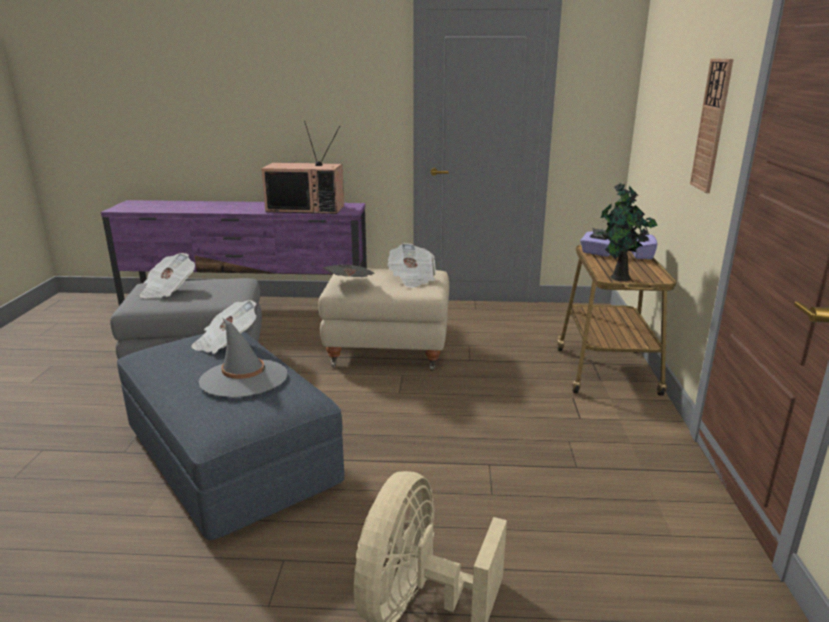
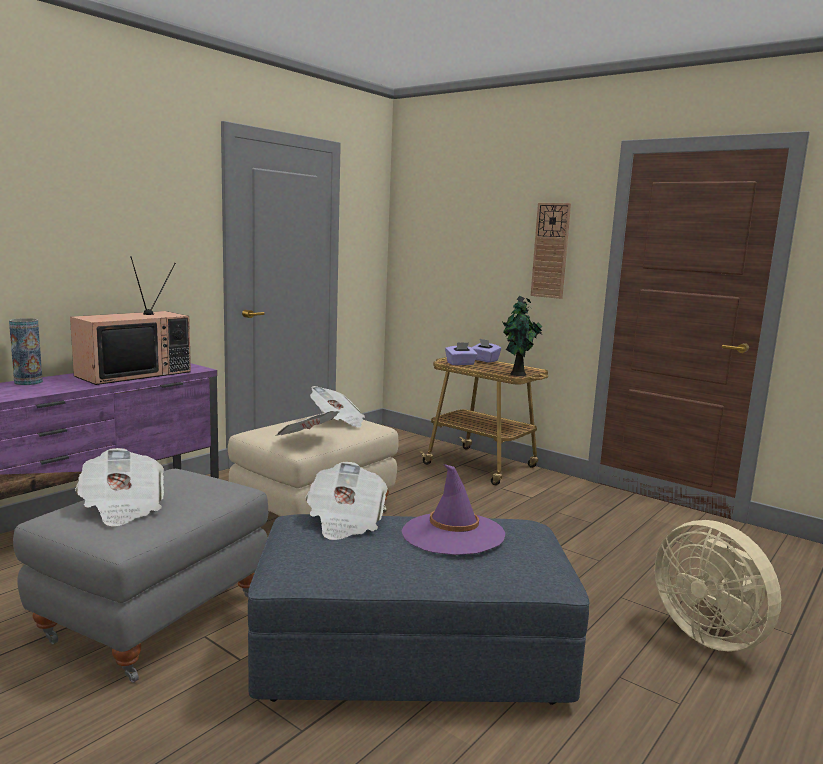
camera: 55 degrees left, 10 degrees down
grey hat [199,318,287,397] -> purple hat [402,464,505,555]
none -> vase [9,318,43,385]

